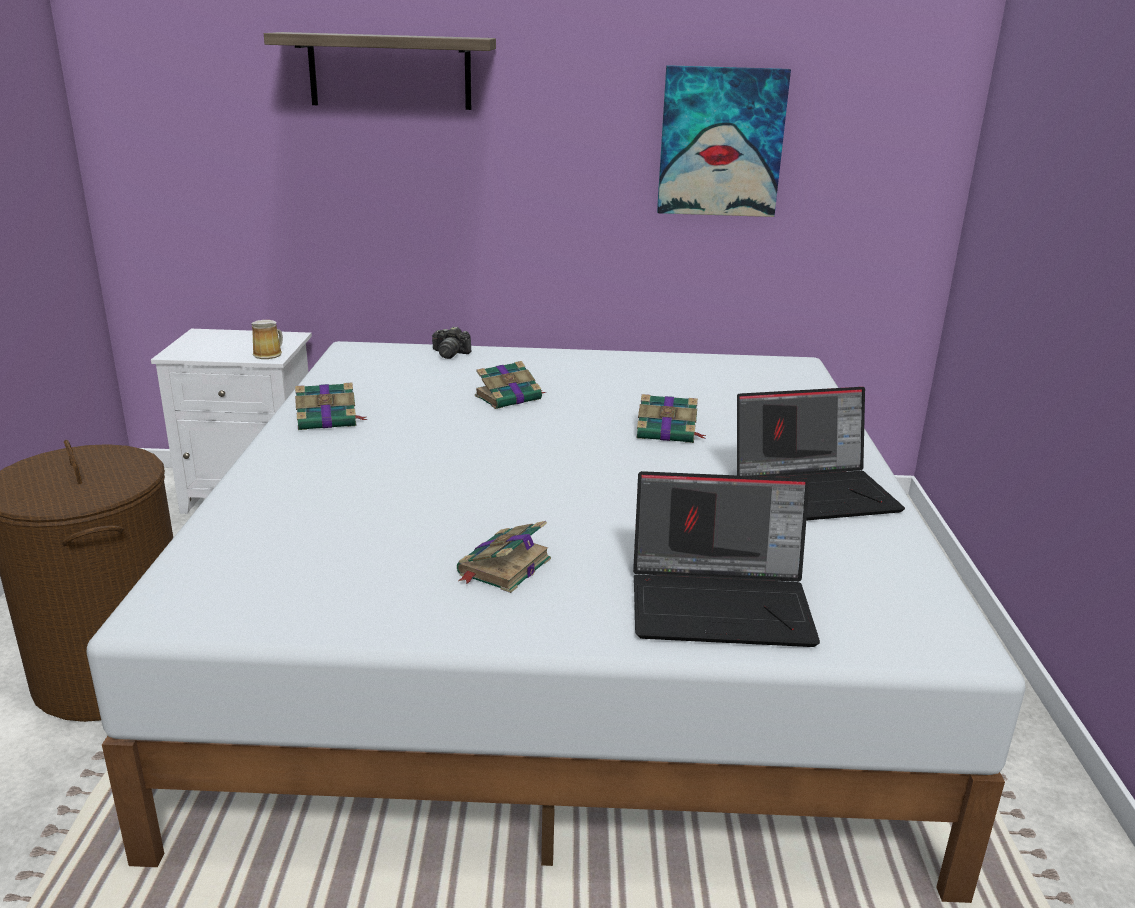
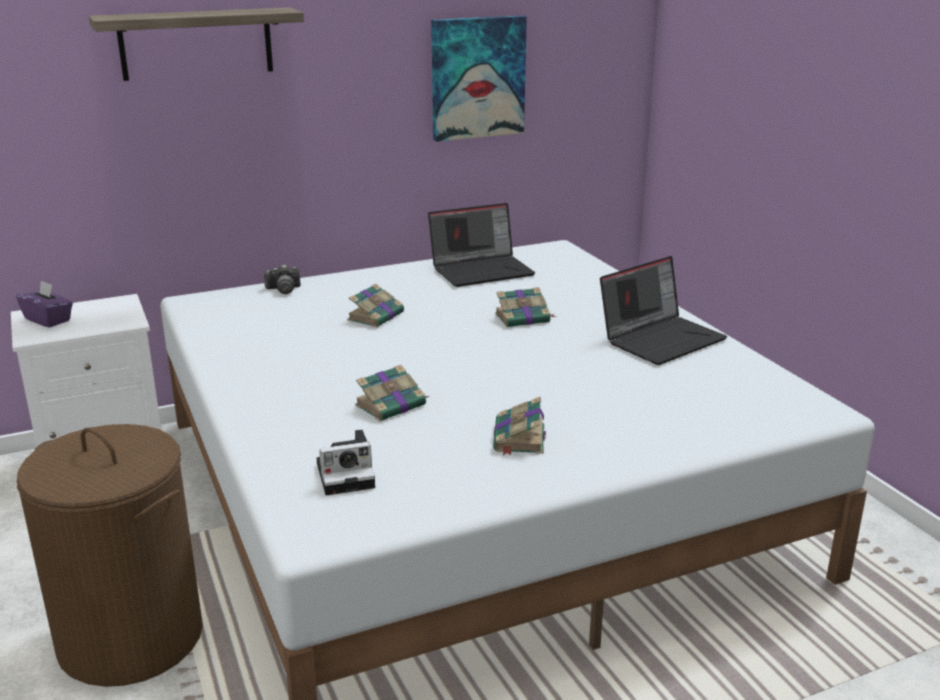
camera: 25 degrees left, 0 degrees up
mug [252,320,283,359] -> none
book [295,383,367,430] -> book moved to [355,365,429,421]
laptop [633,471,820,647] -> laptop moved to [428,203,535,287]
none -> purple tissue box [16,280,73,328]
none -> camera [317,430,375,495]

